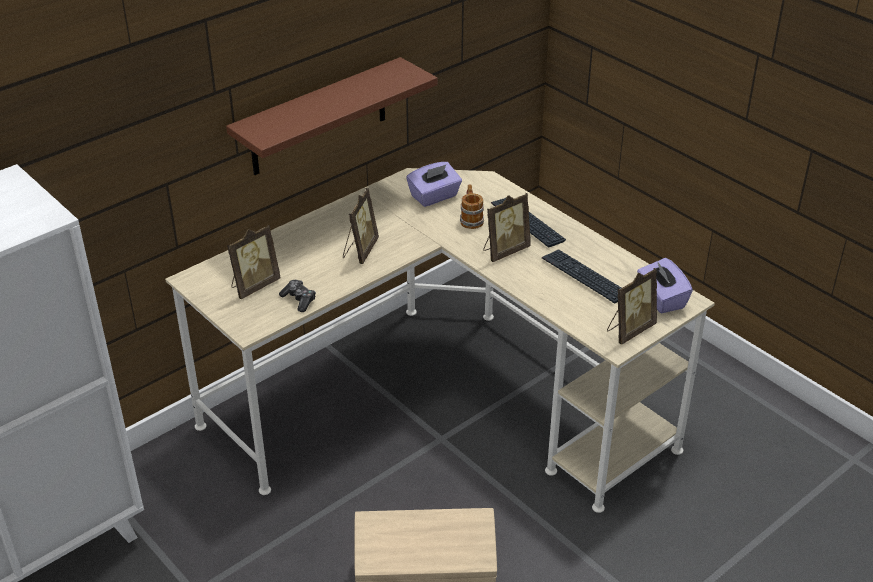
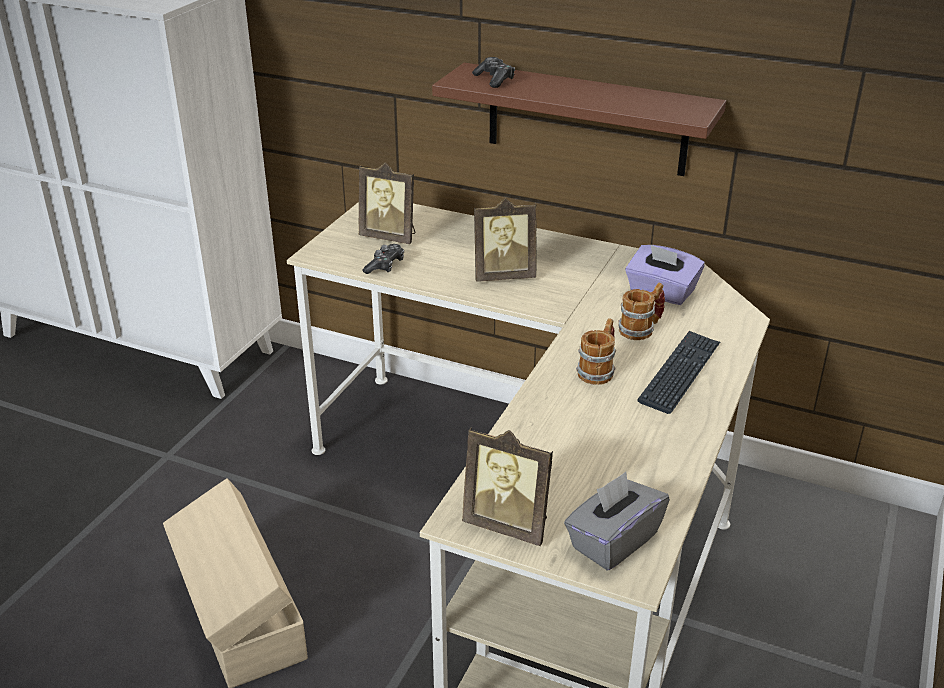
camera: 65 degrees right, 5 degrees down
picture frame [483,193,531,262] -> mug [576,318,616,385]
keyboard [542,250,622,303] -> none
purple tissue box [637,258,693,314] -> grey tissue box [564,472,670,570]
none -> game controller [472,57,515,88]

